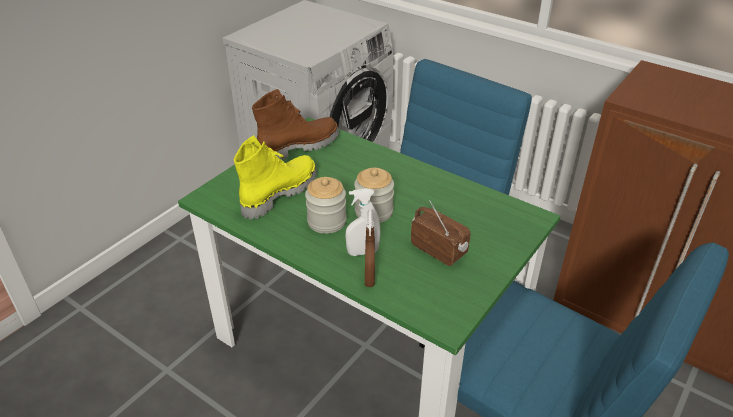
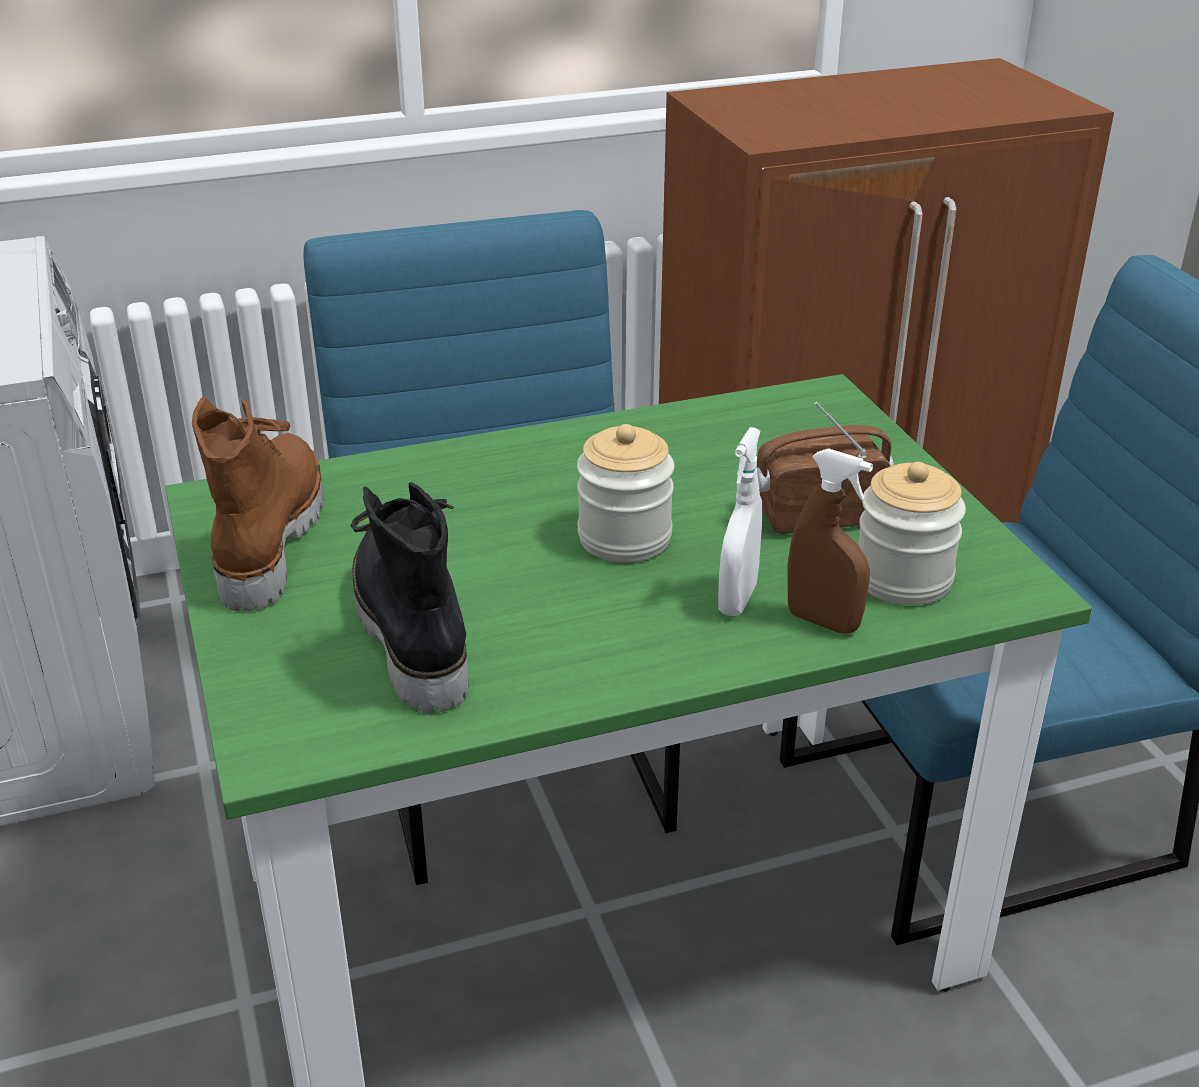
camera: 55 degrees left, 5 degrees down
yellow boot [234,135,317,220] -> black boot [351,482,469,714]
jar [305,177,346,234] -> jar moved to [858,462,966,605]

